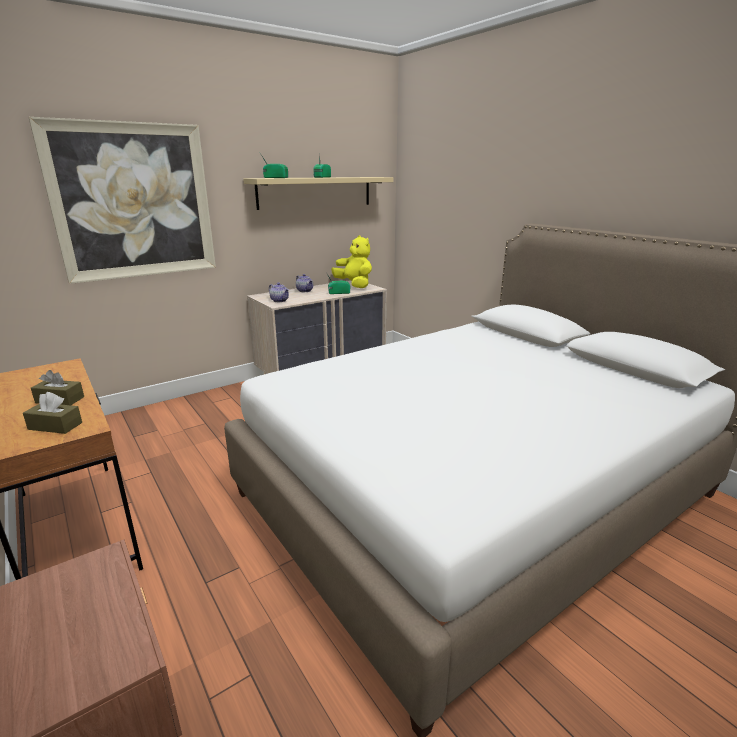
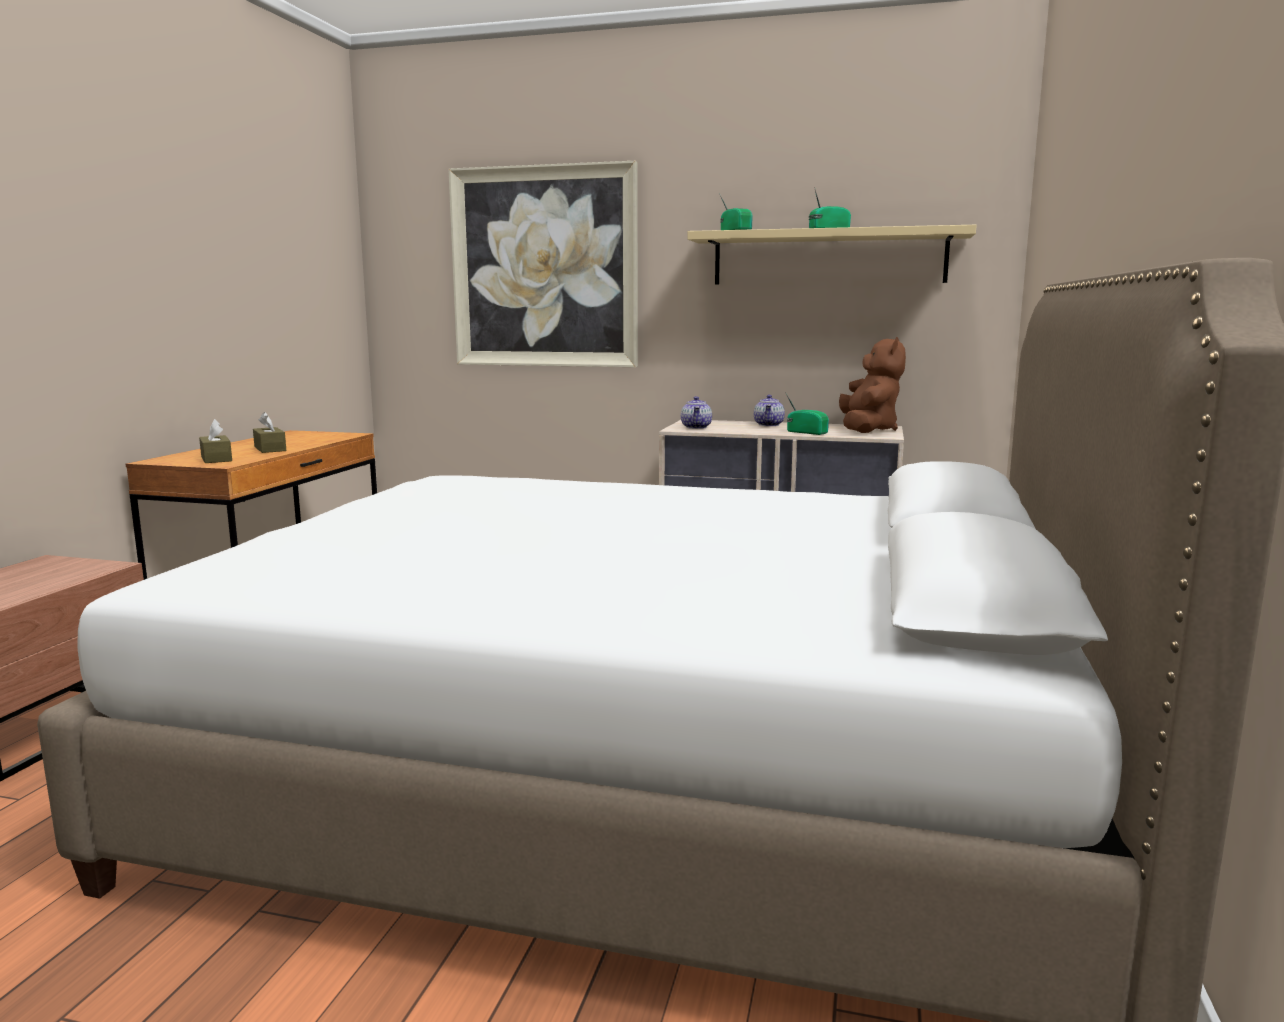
camera: 50 degrees right, 10 degrees down
yellow plush toy [331,235,372,288] -> brown plush toy [839,337,906,433]

